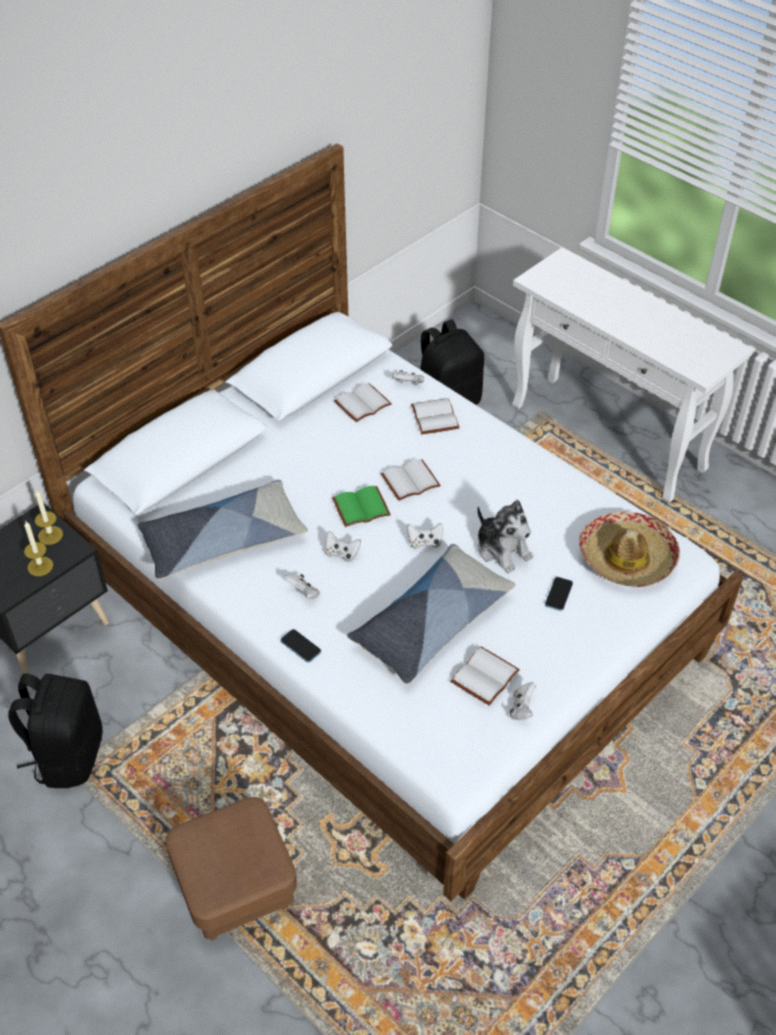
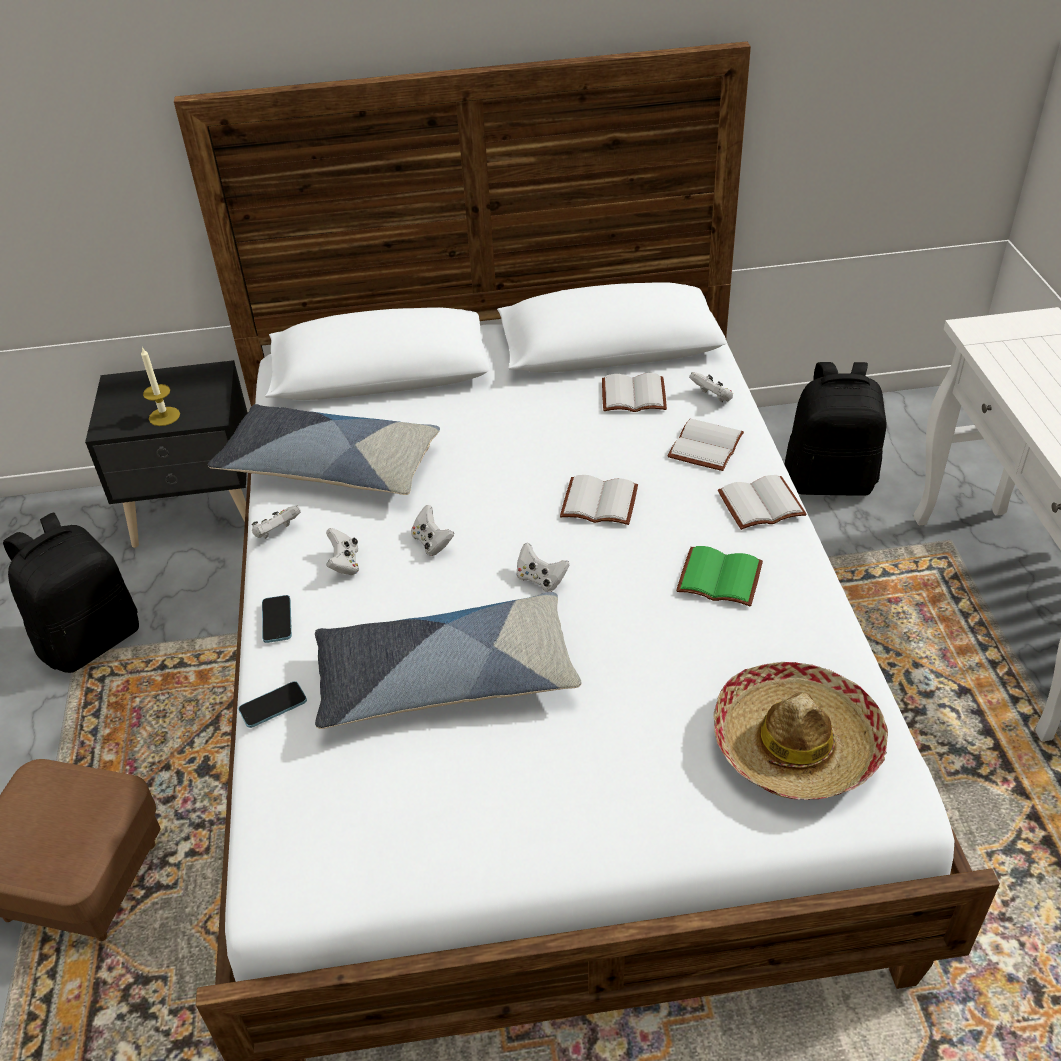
camera: 40 degrees right, 5 degrees down
candle [35,489,63,545] -> none
green book [332,486,391,527] -> green book moved to [676,546,763,606]
white book [451,647,520,706] -> white book moved to [718,475,807,530]
plush toy [477,500,533,573] -> none
white game controller [510,682,536,720] -> white game controller moved to [252,506,301,539]
phone [545,577,573,611] -> phone moved to [238,681,307,728]

